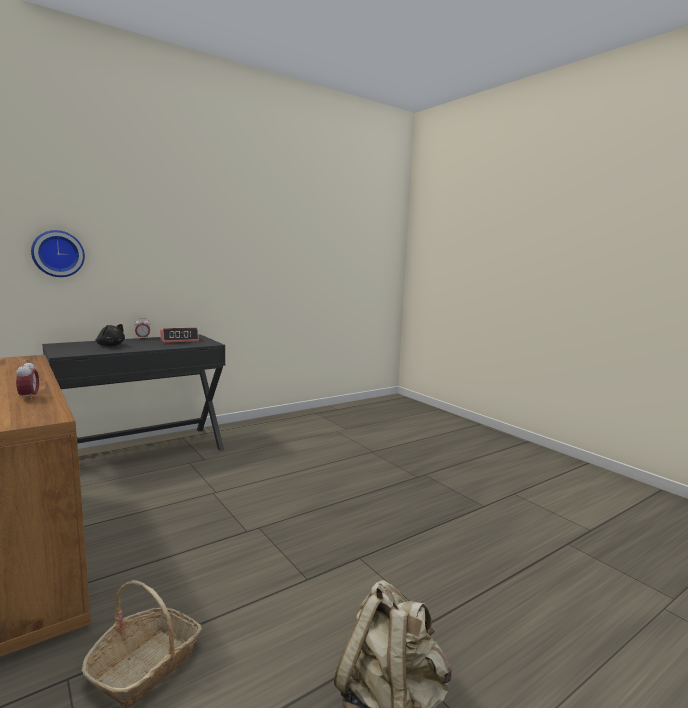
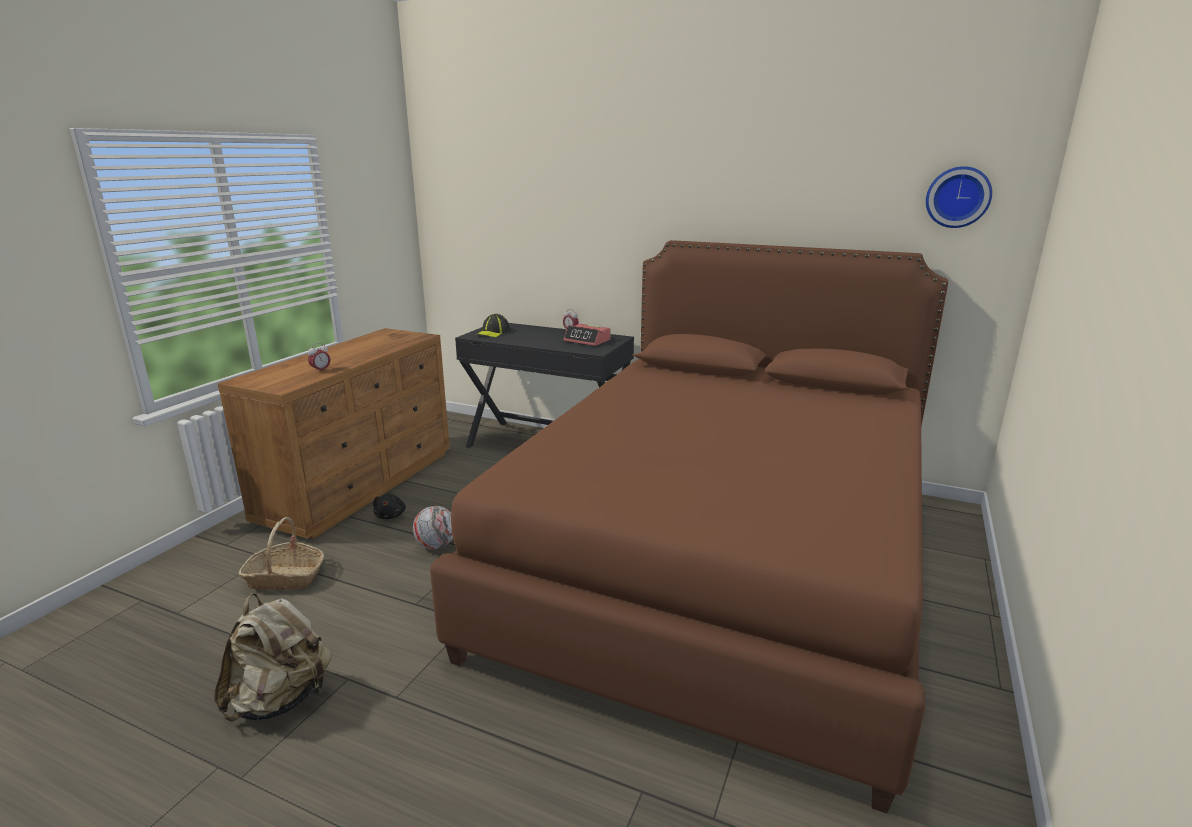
camera: 60 degrees right, 10 degrees up
wall clock [31,230,85,277] -> wall clock moved to [926,166,992,228]
black plush toy [95,324,125,346] -> black plush toy moved to [373,494,406,519]
none -> football [413,506,453,549]
none -> brown bed [430,240,948,814]
none -> cap [475,314,510,338]

